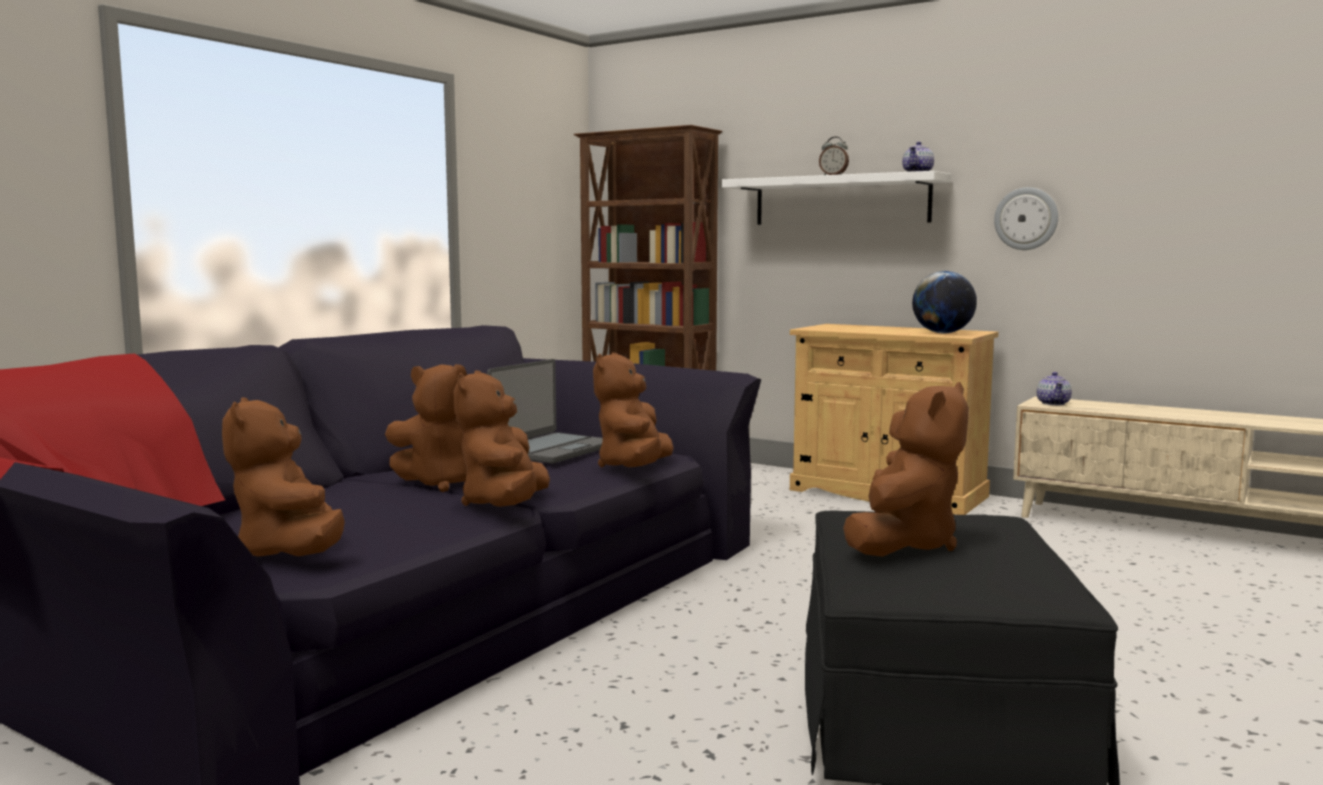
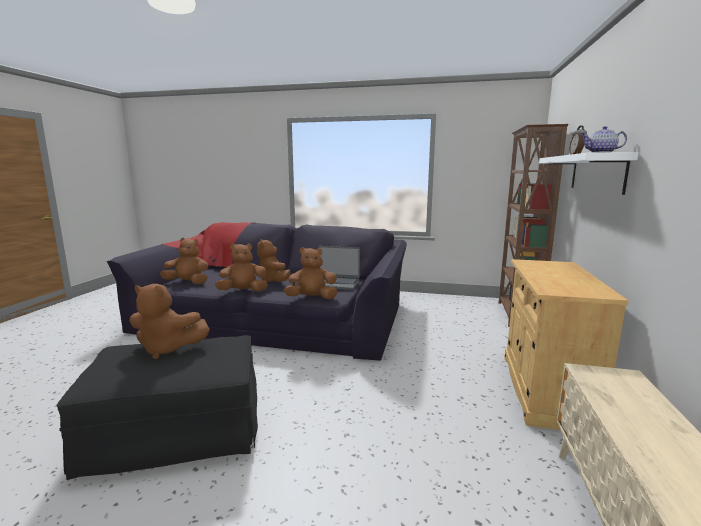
camera: 70 degrees right, 5 degrees up
brown plush toy [222,398,345,557] -> brown plush toy turned 45 degrees clockwise [160,238,208,284]
globe [912,271,977,333] -> none
wall clock [994,187,1058,250] -> none
teapot [1037,372,1072,405] -> none

